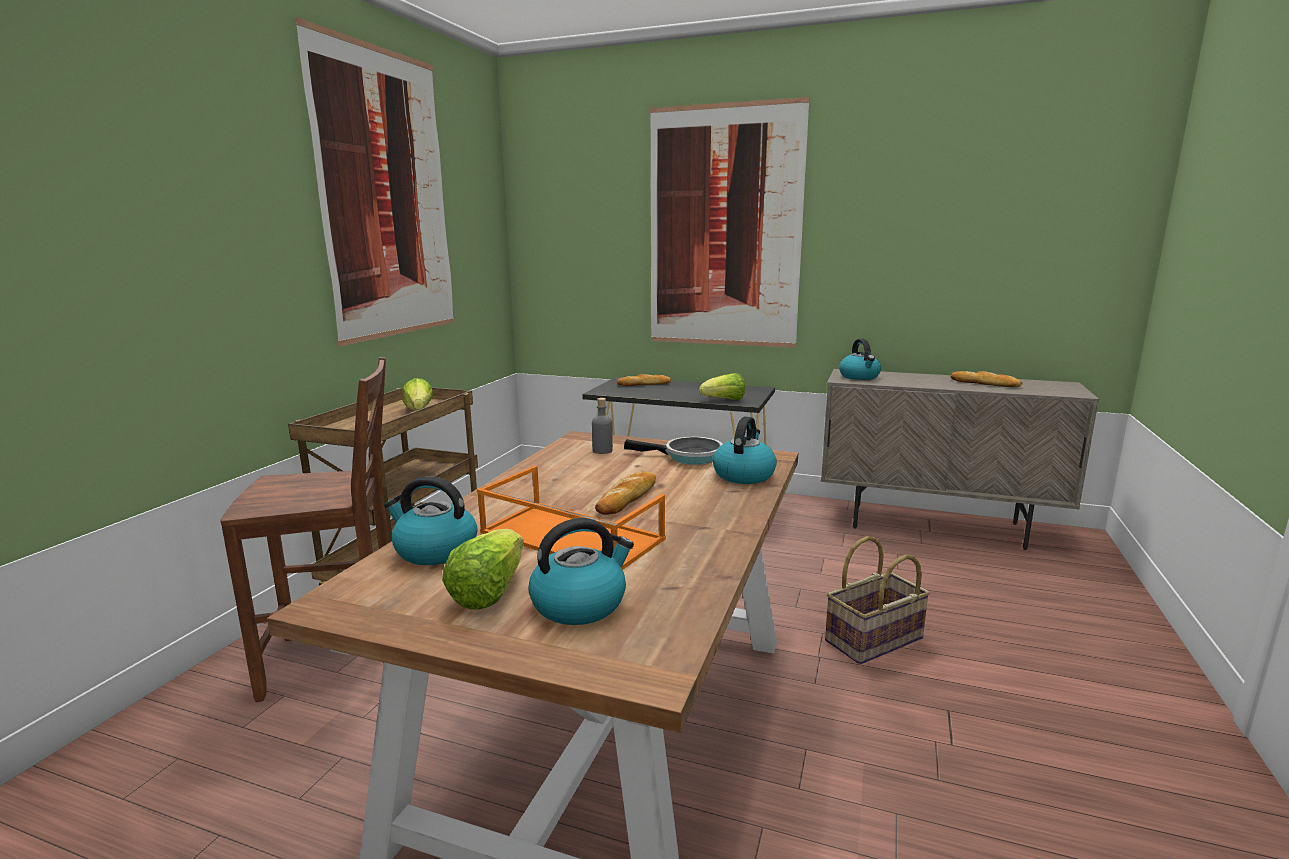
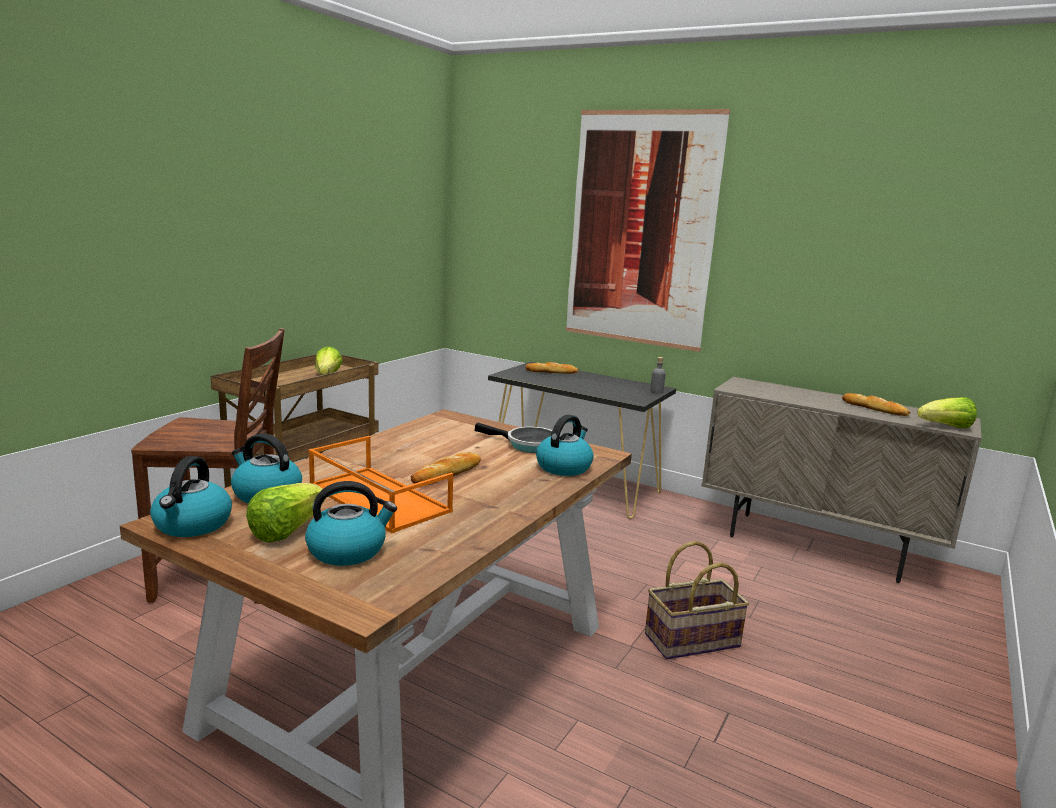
camera: 10 degrees right, 0 degrees up
picture [295,17,454,346] -> none
grey bottle [592,398,613,454] -> grey bottle moved to [650,357,666,394]
lettuce [699,373,745,400] -> lettuce moved to [917,397,977,428]
kettle [839,338,881,380] -> kettle moved to [150,456,232,537]

